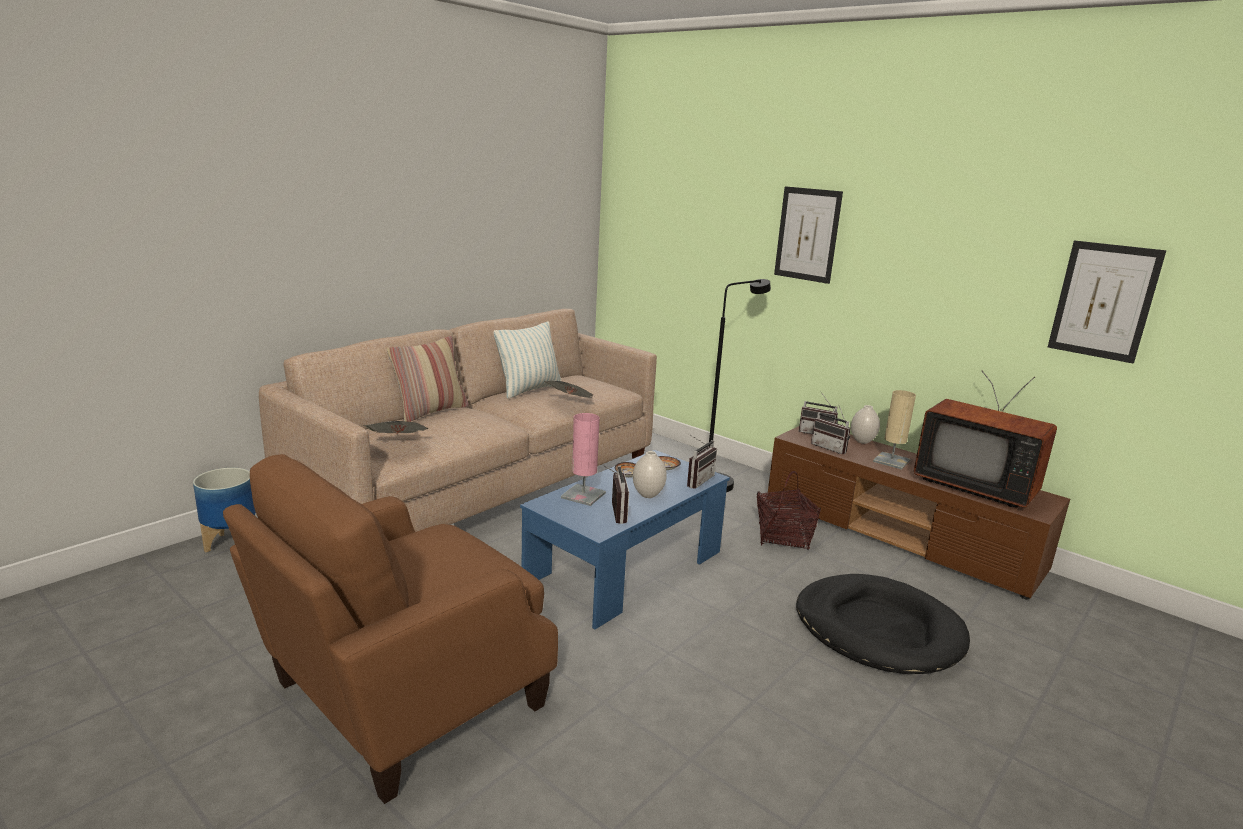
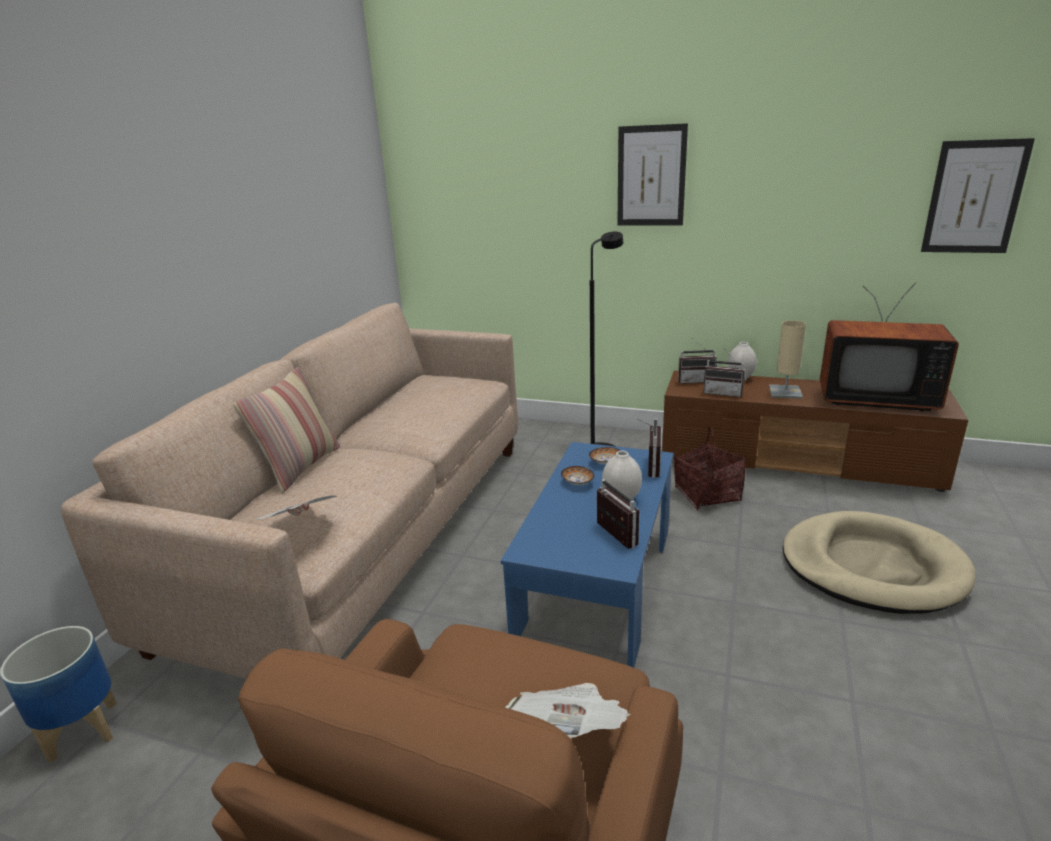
camera: 20 degrees left, 5 degrees up
pillow [493,322,561,399] -> none
newspaper [544,381,594,398] -> newspaper moved to [505,683,630,738]
pink table lamp [561,413,606,506] -> none
black dog bed [796,574,970,674] -> beige dog bed [783,511,976,614]

